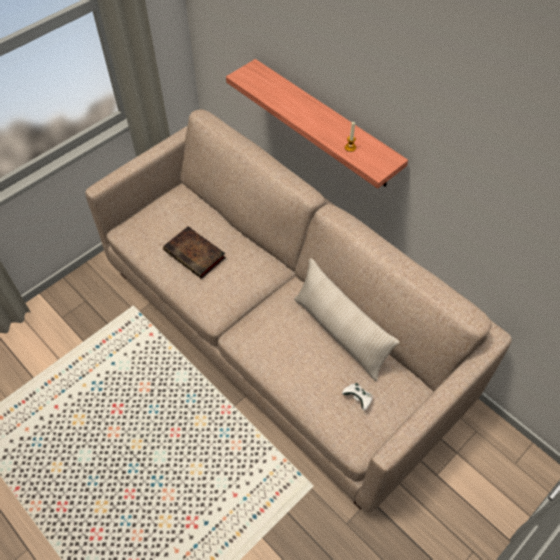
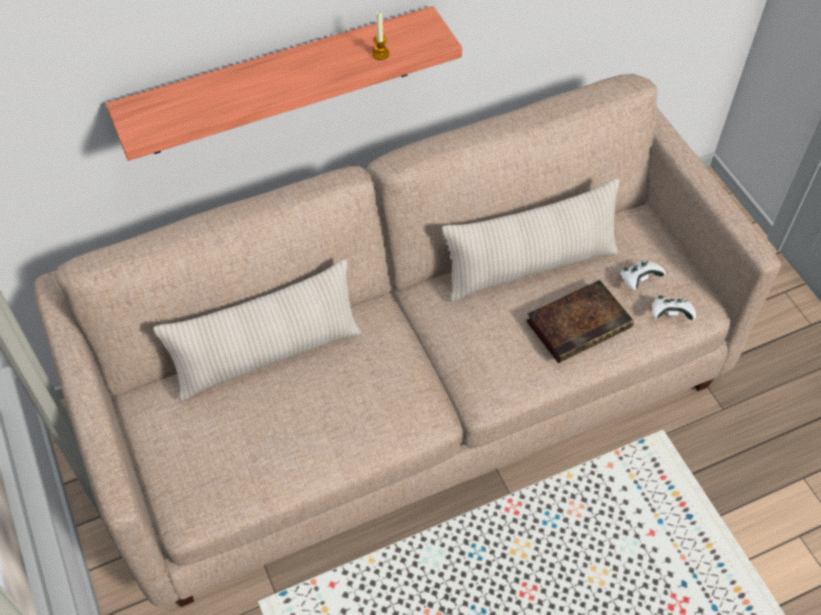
camera: 70 degrees left, 0 degrees up
book [163,226,226,279] -> book moved to [526,280,634,363]
none -> beige pillow [153,259,361,401]
none -> white game controller [652,296,696,320]

